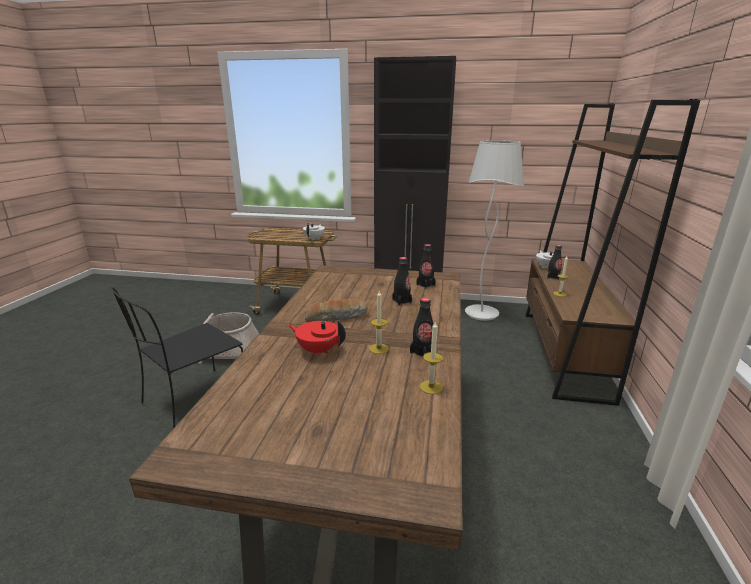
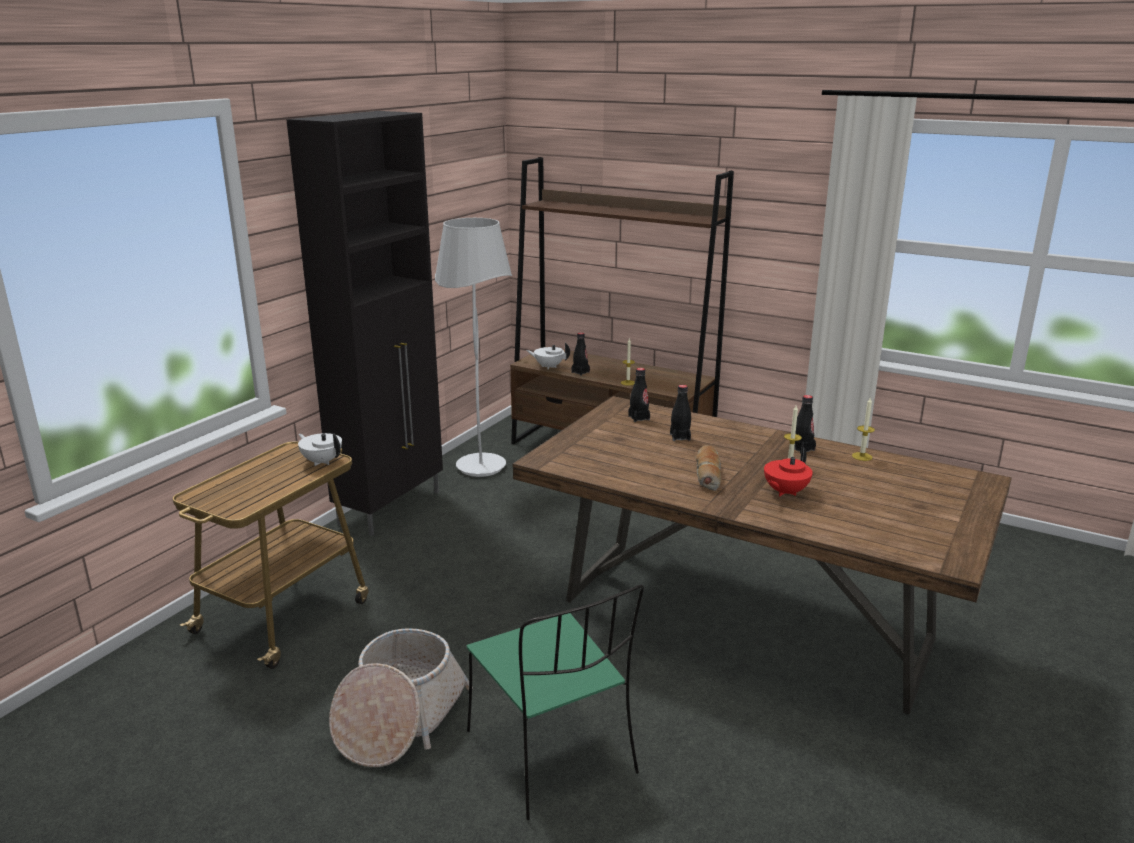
camera: 70 degrees left, 0 degrees up
black chair [110,287,243,429] -> green chair [467,585,644,820]

